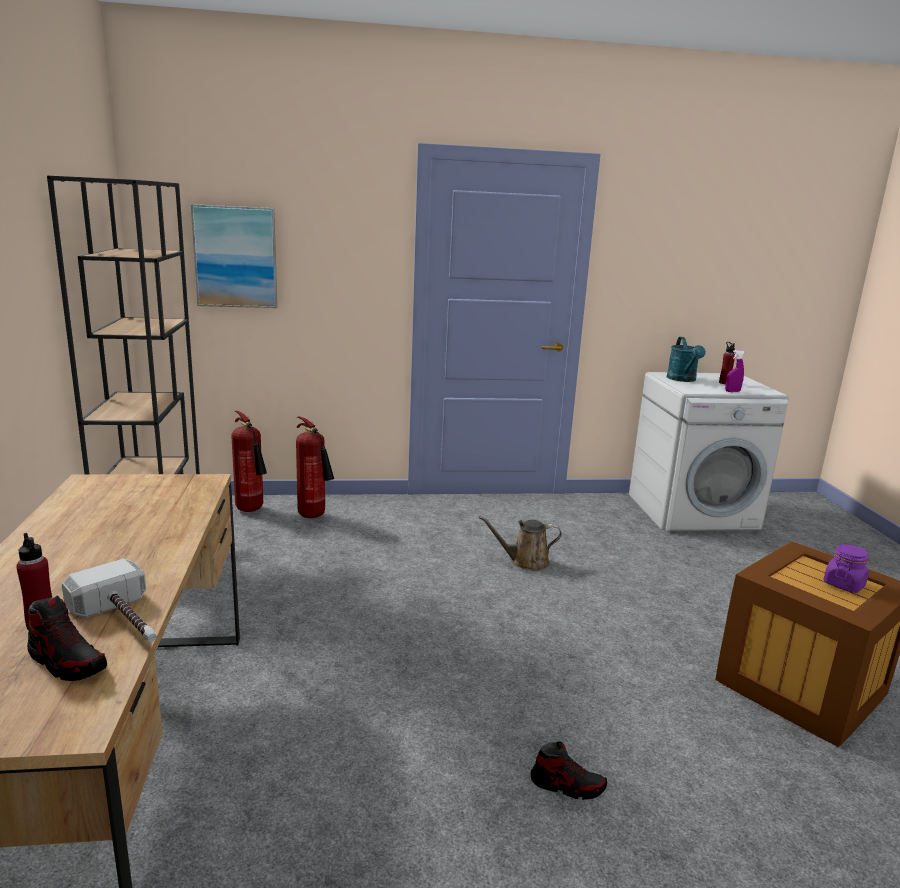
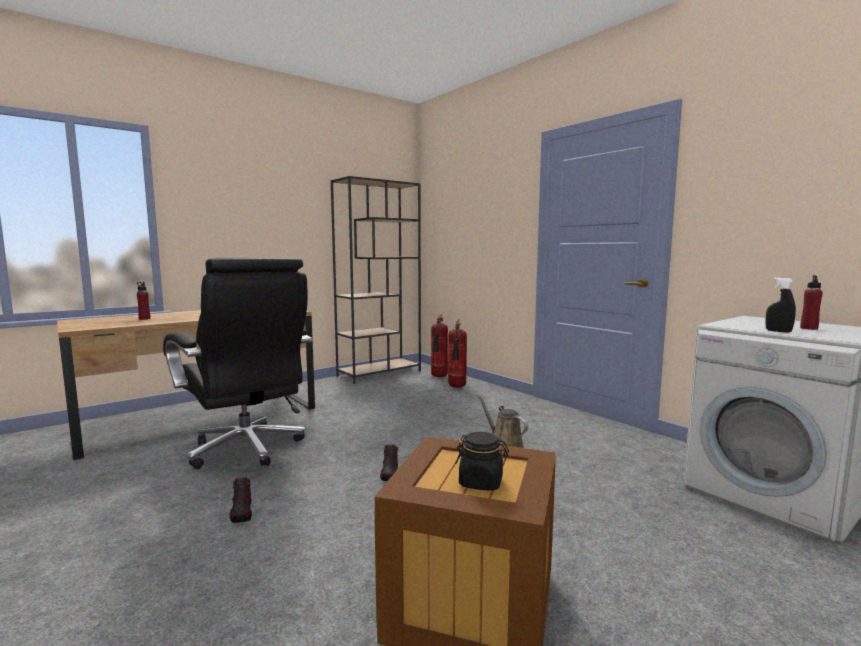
camera: 60 degrees right, 10 degrees down
shoe [27,595,107,681] -> shoe moved to [380,445,398,481]
hammer [62,559,157,642] -> none
picture [191,204,277,308] -> none
turquoise watering can [667,337,706,382] -> none
purple spray bottle [725,350,745,392] -> black spray bottle [765,277,796,333]
purple jar [823,544,869,593] -> black jar [455,432,509,491]
none -> black office chair [163,257,312,469]

